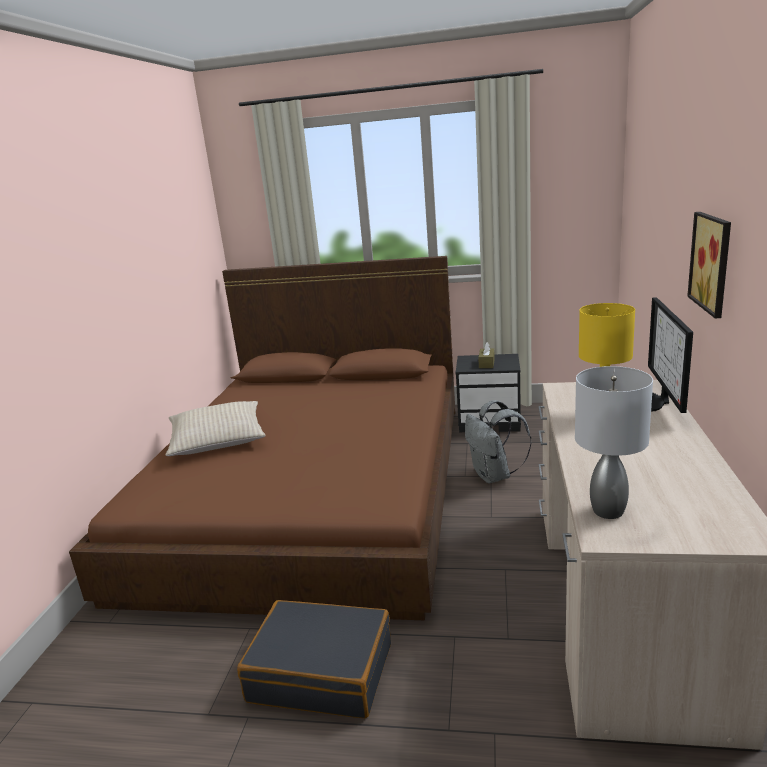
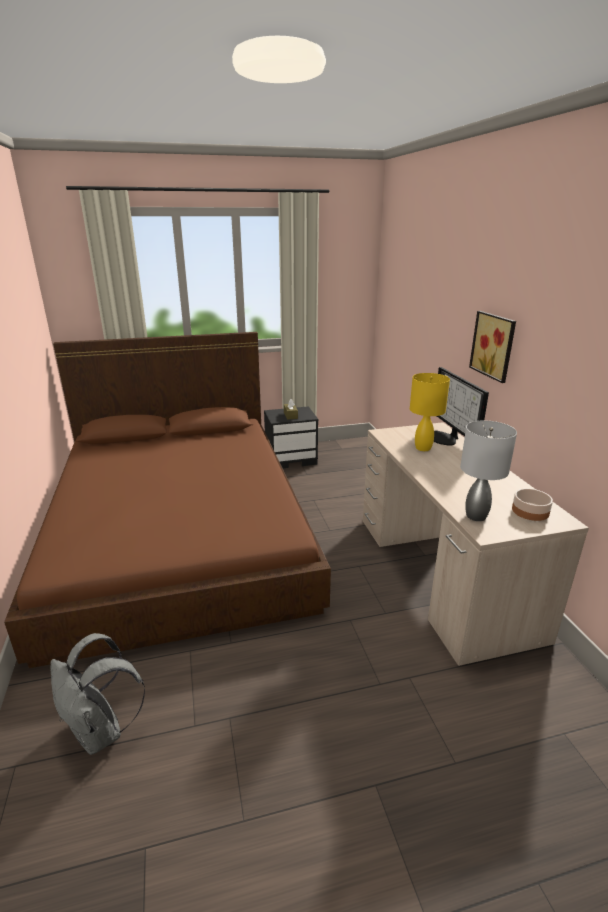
camera: 25 degrees left, 5 degrees up
beige pillow [166,401,266,456] -> none
black suitcase [237,600,391,718] -> none
grey backpack [465,400,531,484] -> grey backpack moved to [51,633,145,755]
none -> bowl [512,488,553,521]

